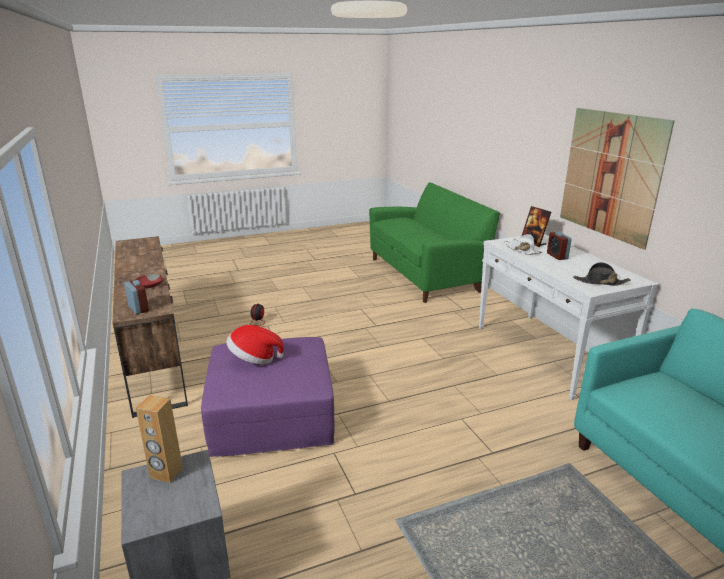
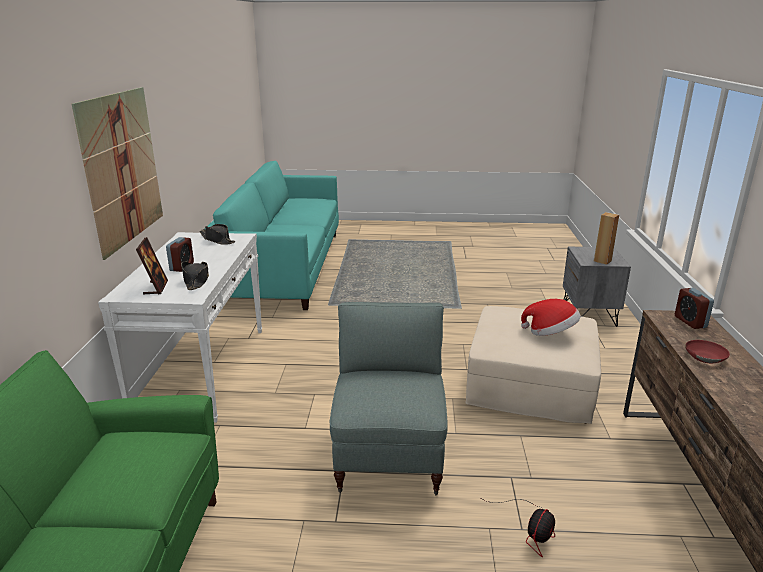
camera: 155 degrees left, 0 degrees up
purple ottoman [201,337,335,457] -> beige ottoman [465,306,601,424]
white hat [504,234,543,255] -> black hat [181,262,209,290]
none -> grey armchair [330,302,448,495]

